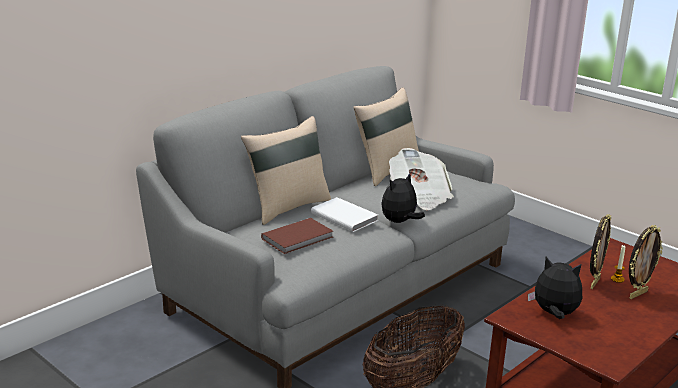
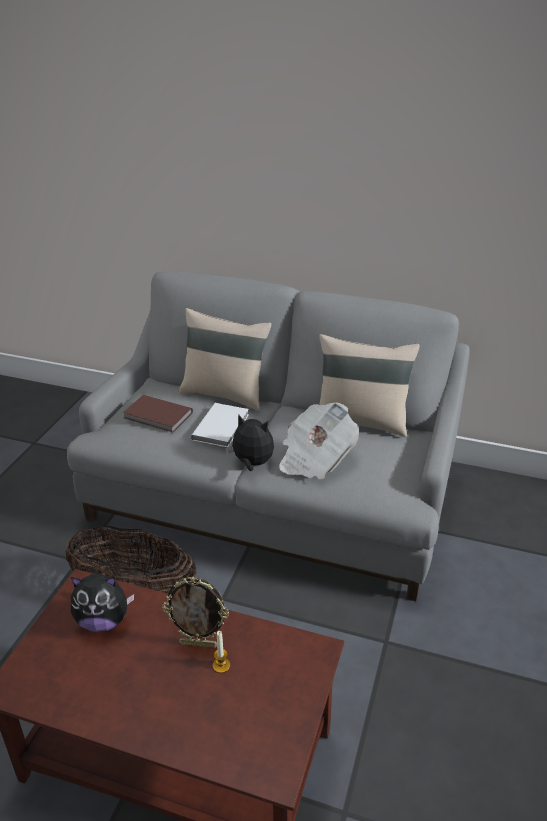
camera: 65 degrees right, 10 degrees up
plush toy [528,257,582,319] -> plush toy turned 90 degrees clockwise [71,574,134,632]
picture frame [629,225,663,299] -> none

